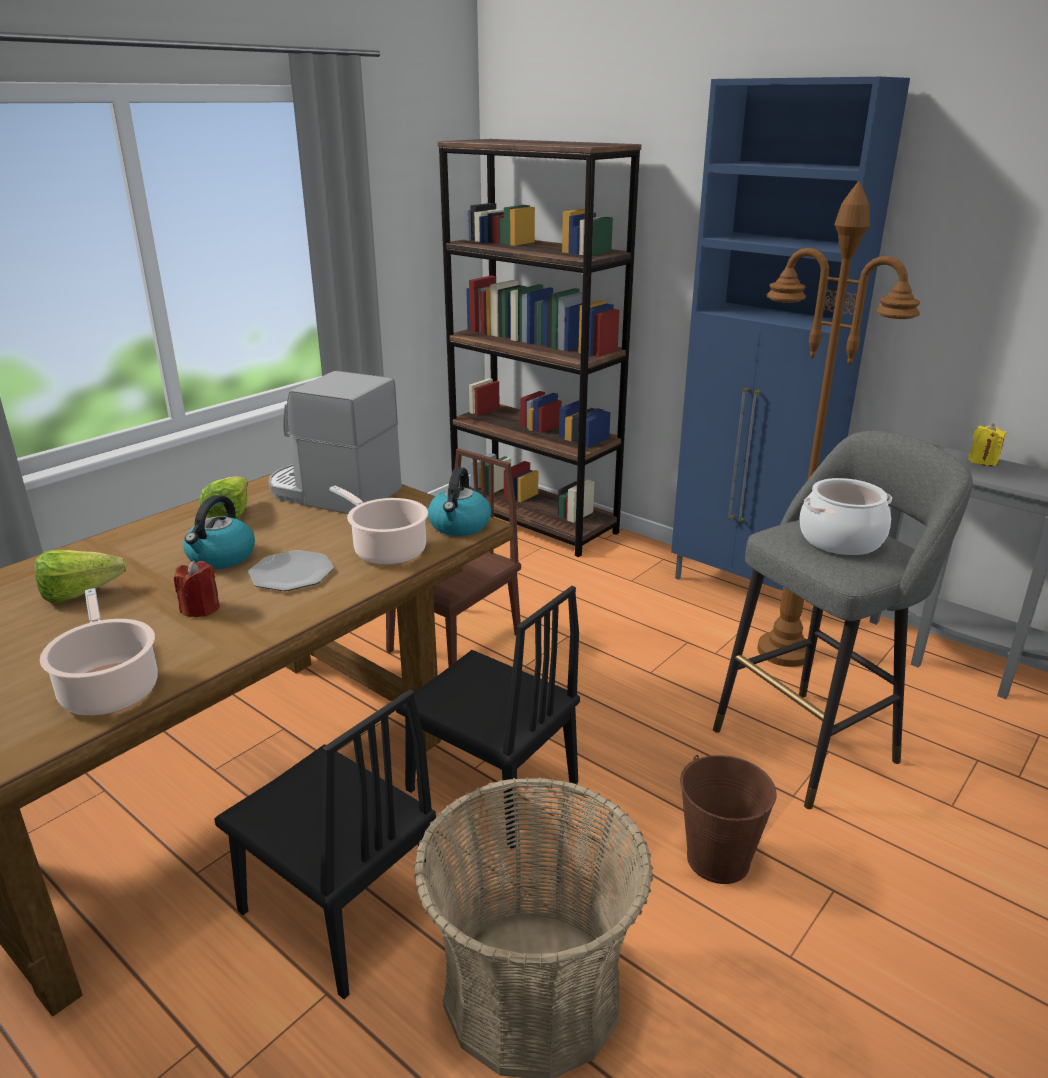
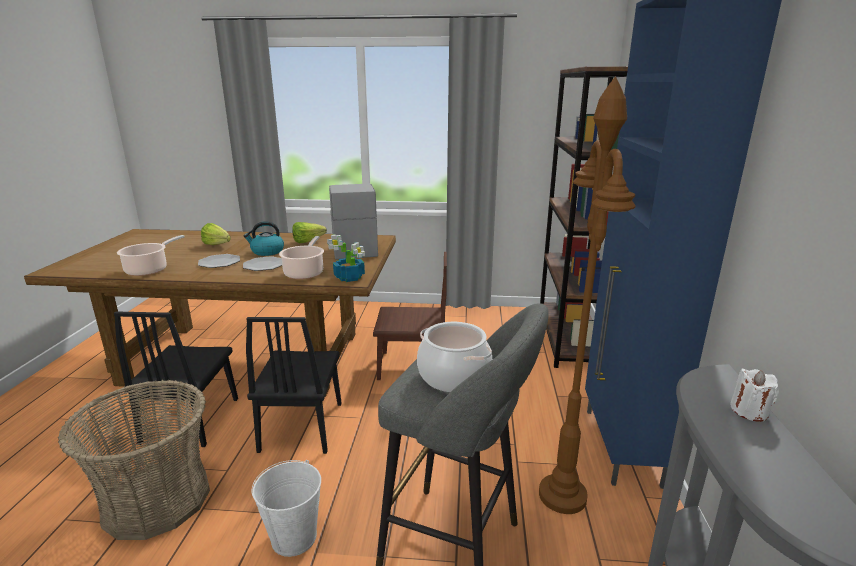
camera: 55 degrees right, 5 degrees down
red candle [174,561,220,617] -> plate [198,254,240,268]
kettle [428,467,491,536] -> potted plant [327,234,365,282]
brown bucket [680,755,777,884] -> white bucket [251,460,321,557]
yellow candle [968,424,1007,466] -> white candle [730,368,779,422]

